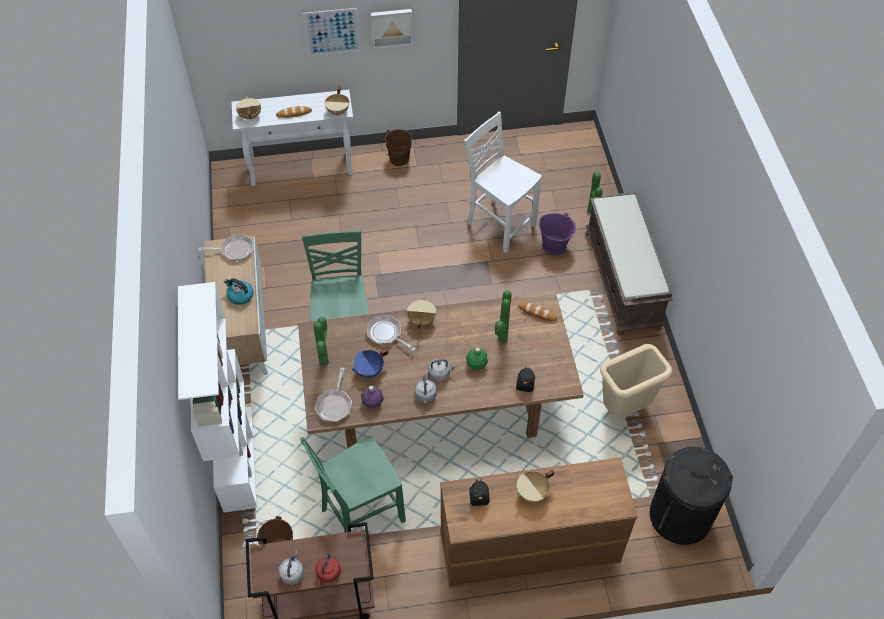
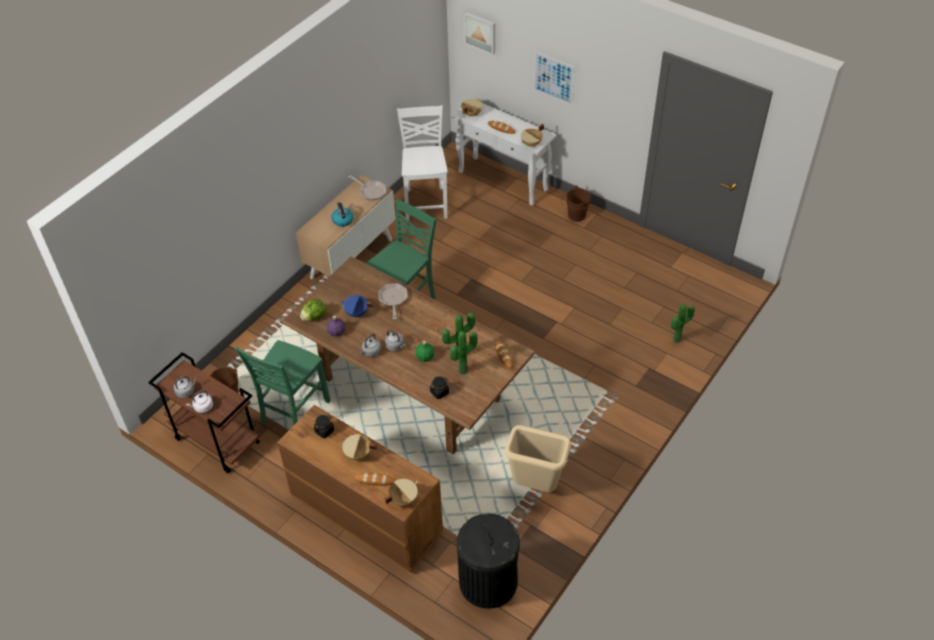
camera: 45 degrees right, 5 degrees down
white bookcase [178,282,257,513] -> none
green chair [300,436,406,532] -> green chair turned 75 degrees counterclockwise [235,340,330,426]
potted plant [314,317,329,367] -> potted plant moved to [450,331,478,374]
frying pan [315,368,352,422] -> lettuce [300,299,327,321]
red kettle [315,554,341,585] -> white kettle [186,390,213,413]
picture [371,9,413,49] -> picture moved to [464,12,495,55]
beige cooking pot [407,297,436,329] -> beige cooking pot moved to [384,479,418,506]
white chair [464,111,542,253] -> white chair moved to [397,105,448,221]
purple bucket [539,213,576,255] -> none
brown bench [586,192,673,335] -> none
none -> bread [354,473,395,486]

